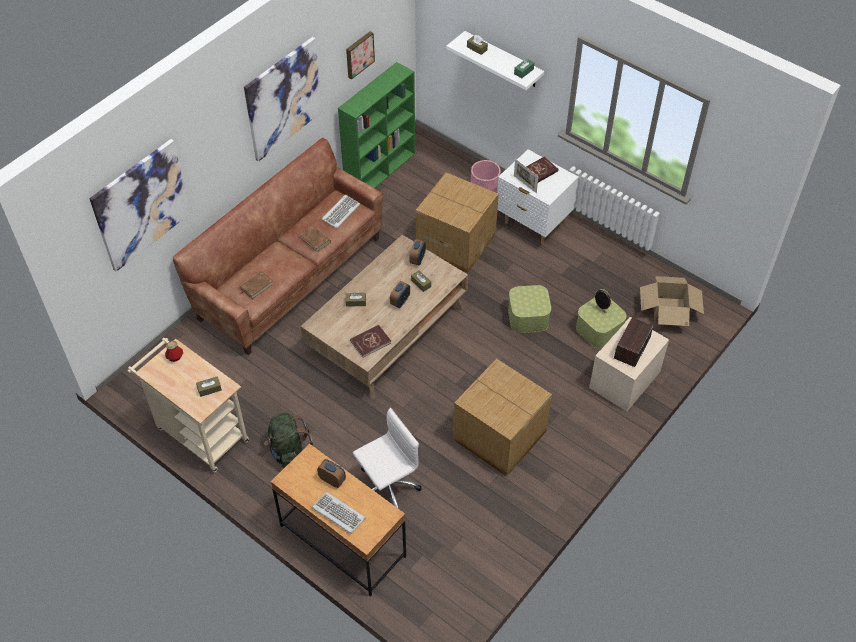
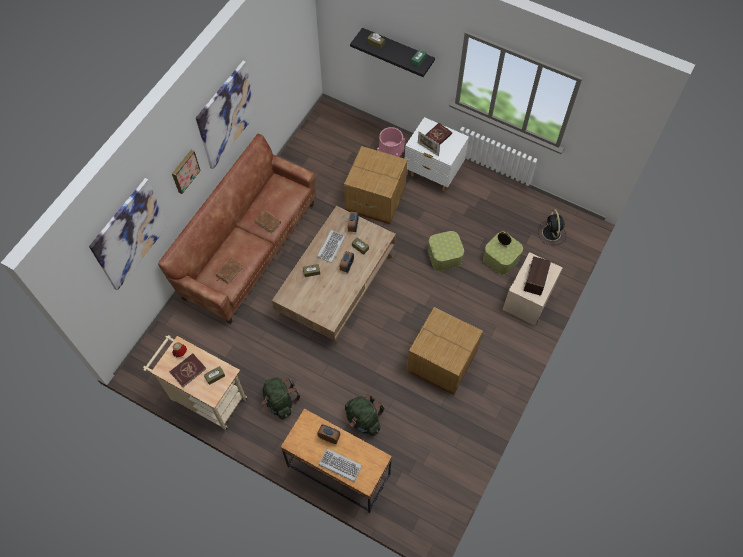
camera: 10 degrees left, 10 degrees up
keyboard [322,195,360,228] -> keyboard moved to [317,230,345,263]
green bookcase [338,62,415,188] -> none
picture [346,31,375,79] -> picture moved to [172,150,201,194]
red book [350,325,391,358] -> red book moved to [170,353,206,387]
white office chair [353,408,421,509] -> green backpack [345,394,385,436]
white shelf [446,31,544,90] -> black shelf [350,28,435,77]
cardboard box [640,276,704,326] -> black fan [538,209,566,245]

